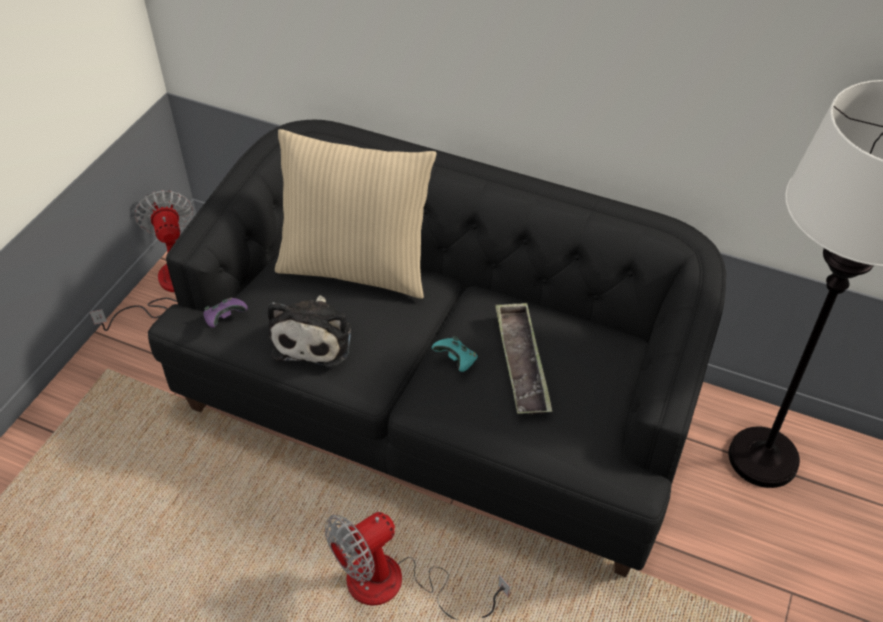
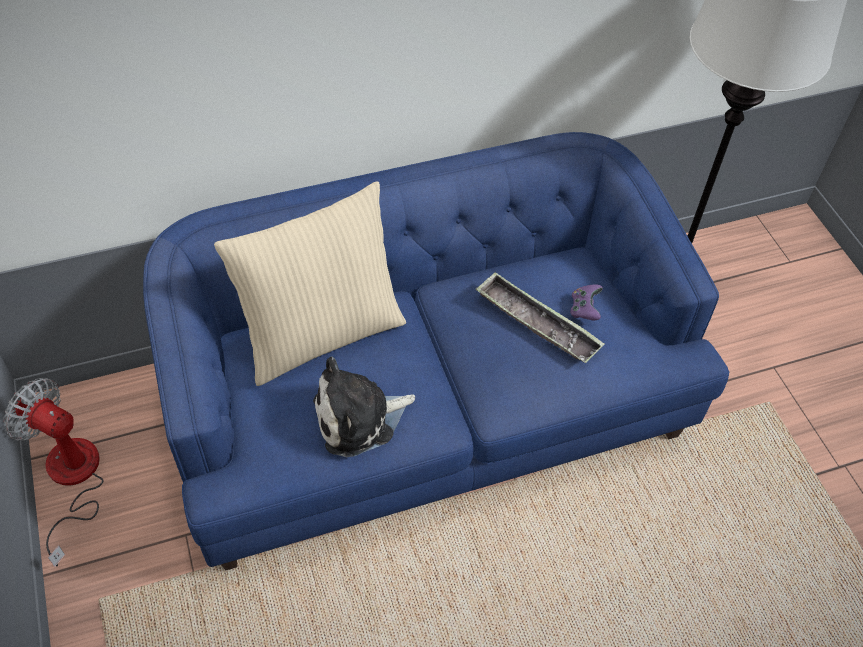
camera: 45 degrees left, 5 degrees up
black sofa [148,120,726,577] -> blue sofa [143,132,729,570]
purple game controller [203,298,248,328] -> purple game controller moved to [570,284,603,320]
plush toy [267,295,351,368] -> plush toy turned 105 degrees clockwise [313,357,415,457]
fan [325,512,510,620] -> none
turquoise game controller [432,336,478,372] -> none

